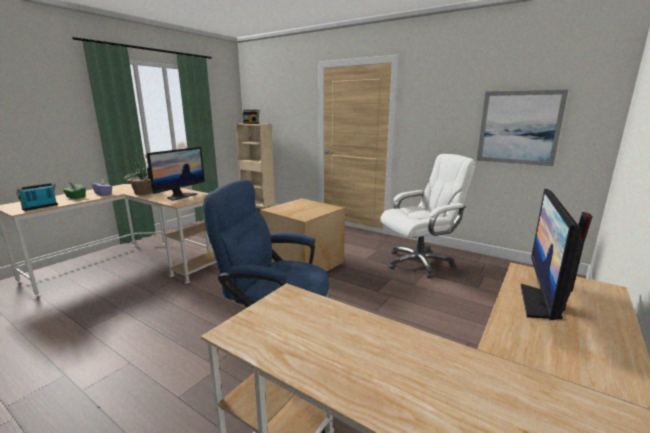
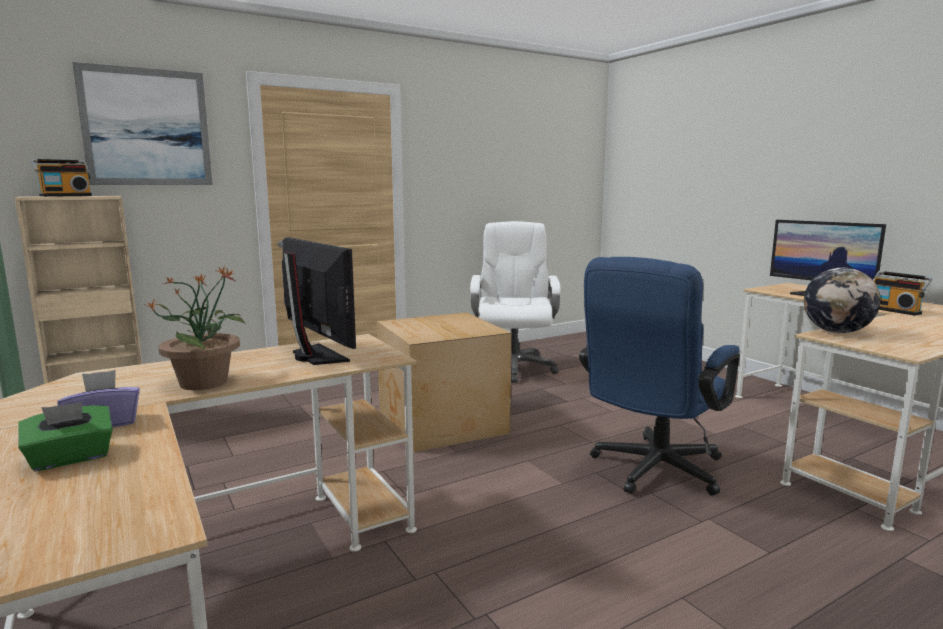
camera: 65 degrees left, 5 degrees down
radio [16,183,58,211] -> radio moved to [873,271,932,316]
picture [477,90,568,166] -> picture moved to [72,62,213,185]
none -> globe [804,268,880,333]

